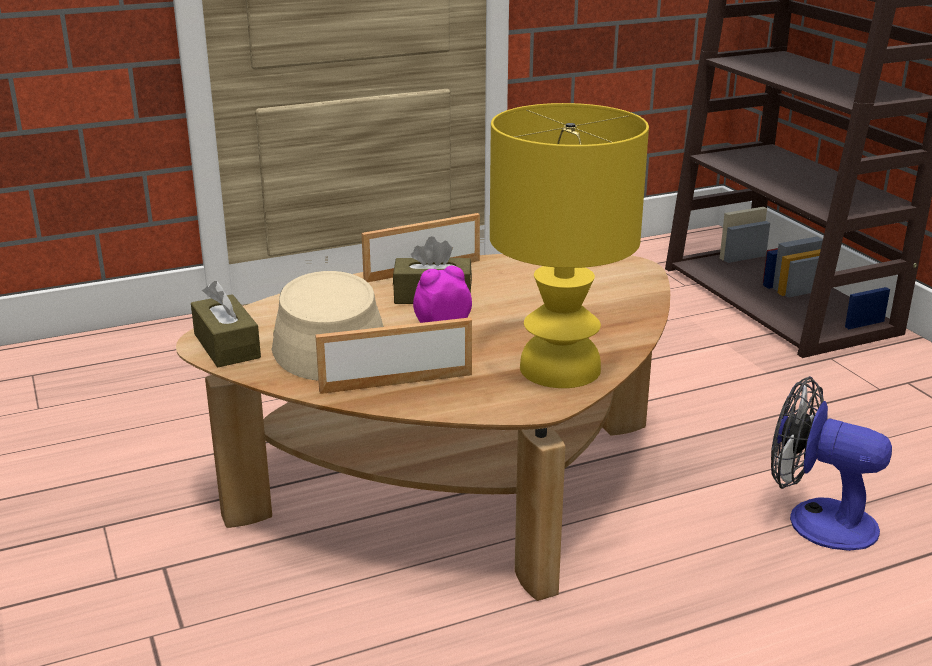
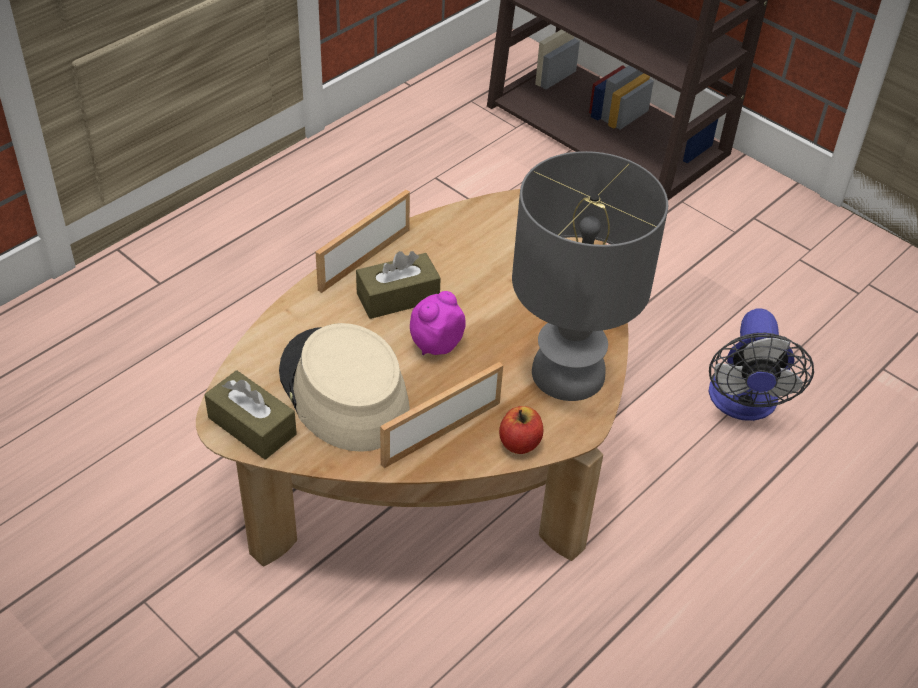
camera: 25 degrees left, 20 degrees up
yellow table lamp [490,103,649,388] -> grey table lamp [512,151,668,401]
fan [771,376,892,551] -> fan turned 90 degrees counterclockwise [708,308,814,421]
none -> apple [499,406,543,454]

